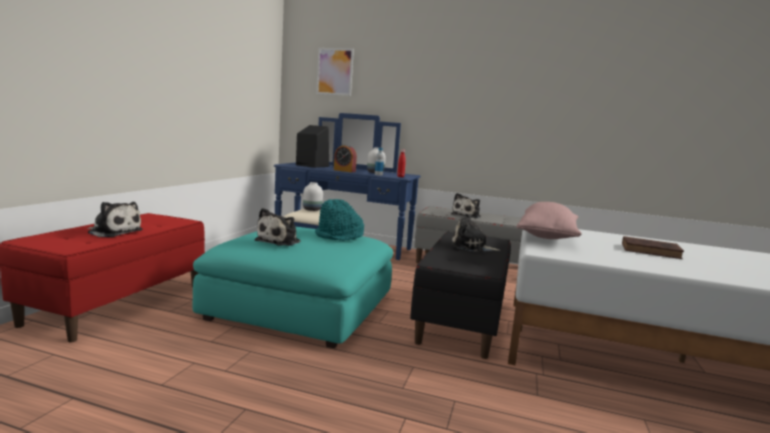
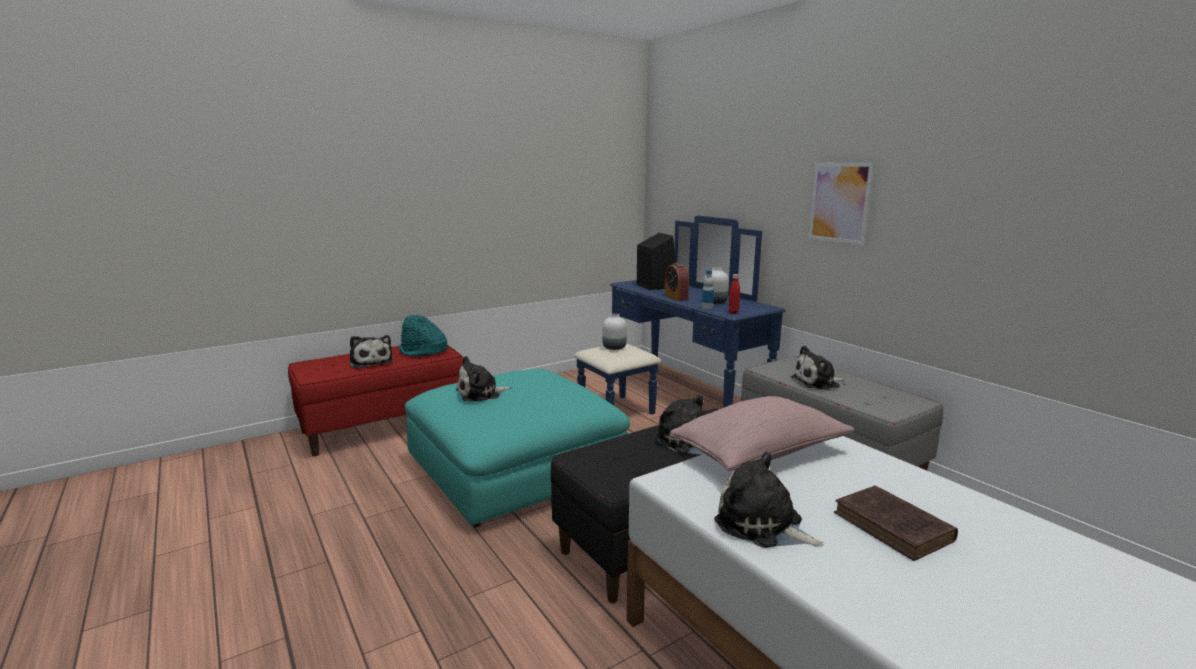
camera: 40 degrees right, 5 degrees up
turquoise hat [315,199,364,241] -> turquoise hat moved to [399,315,448,357]
picture [316,48,354,96] -> picture moved to [809,163,874,245]
none -> plush toy [714,451,824,548]

